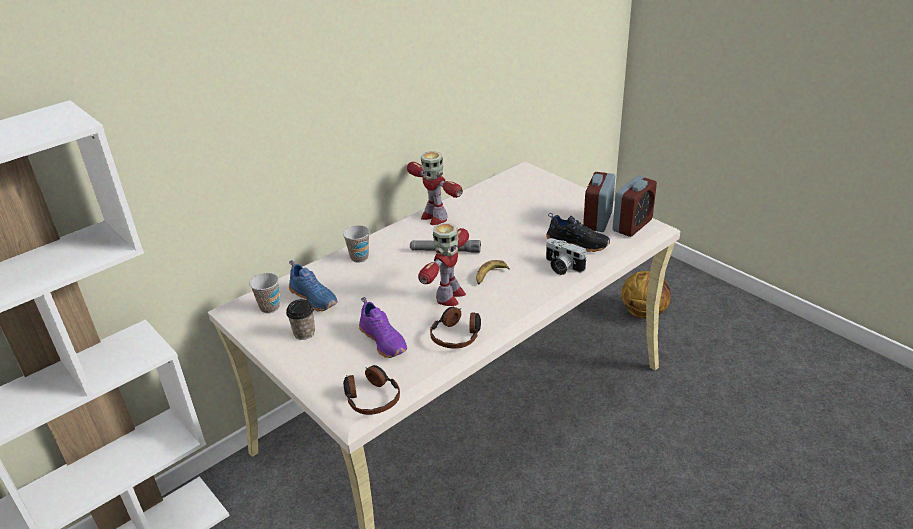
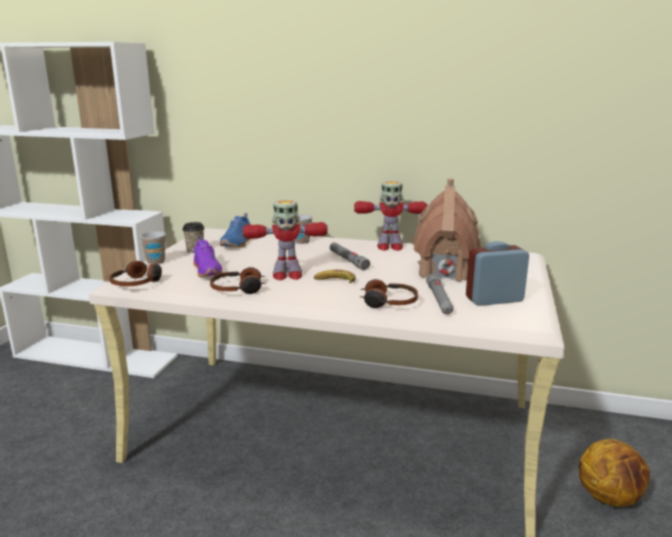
camera: 55 degrees right, 15 degrees down
cup [249,273,280,313] -> cup moved to [140,231,166,264]
purple shoe [359,297,407,358] -> purple shoe turned 45 degrees counterclockwise [193,236,223,277]
toy robot [407,151,463,225] -> toy robot turned 105 degrees counterclockwise [354,181,427,251]
black shoe [546,213,610,252] -> grey flashlight [426,274,453,314]
camera [546,238,587,275] -> headphones [359,279,418,308]
alarm clock [612,176,657,237] -> none
none -> toy house [413,178,480,282]

